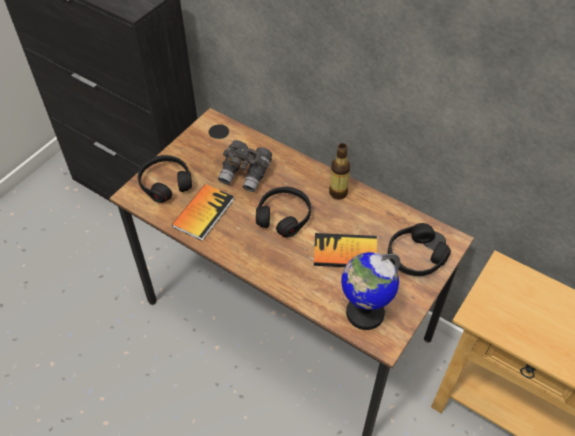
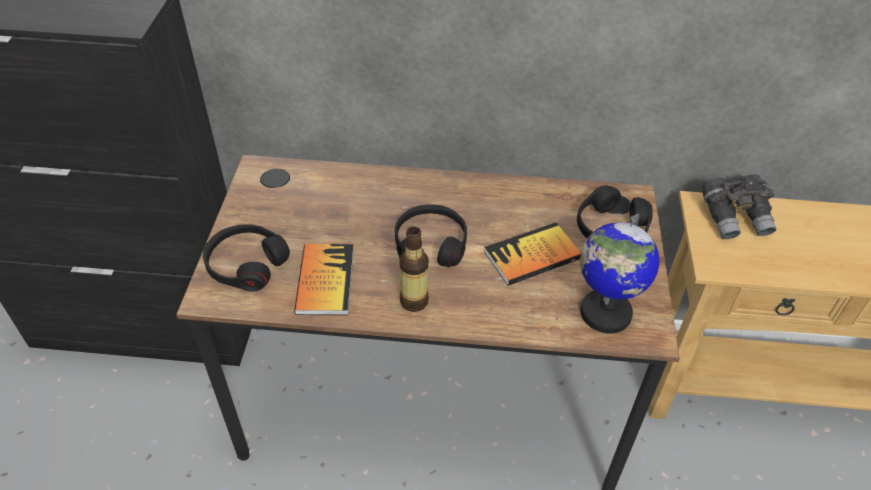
camera: 30 degrees left, 5 degrees down
grey binoculars [218,140,272,192] -> grey binoculars moved to [702,174,776,239]
bottle [329,143,351,200] -> bottle moved to [399,227,429,312]

